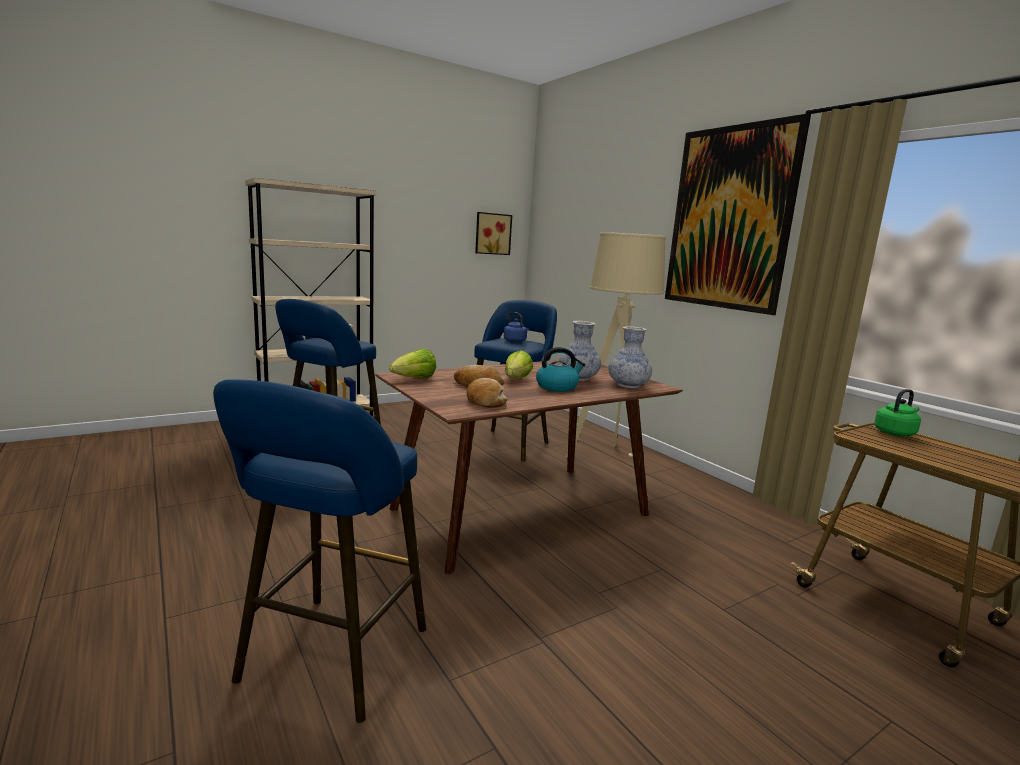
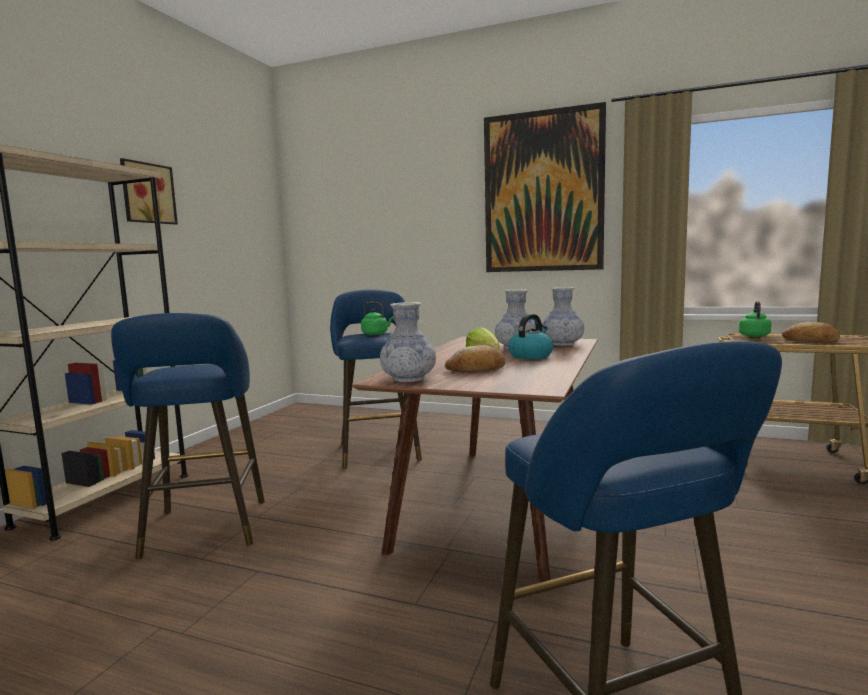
camera: 35 degrees left, 5 degrees down
lettuce [389,348,436,378] -> vase [380,302,436,382]
bread [467,378,507,408] -> bread moved to [782,322,840,342]
picture [475,212,512,255] -> picture moved to [120,158,178,224]
blue kettle [504,312,529,342] -> green kettle [361,302,393,335]
beige floor lamp [566,232,666,458] -> none

